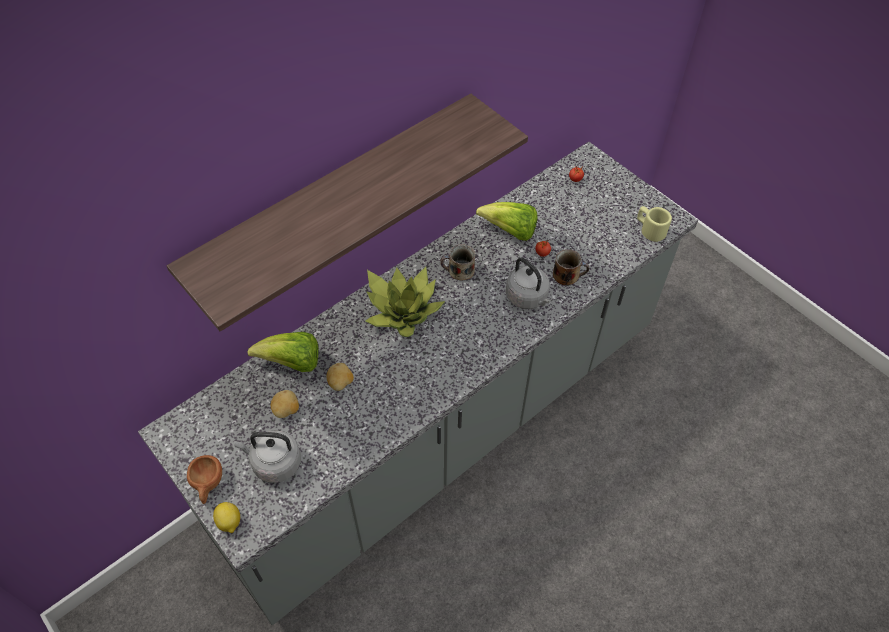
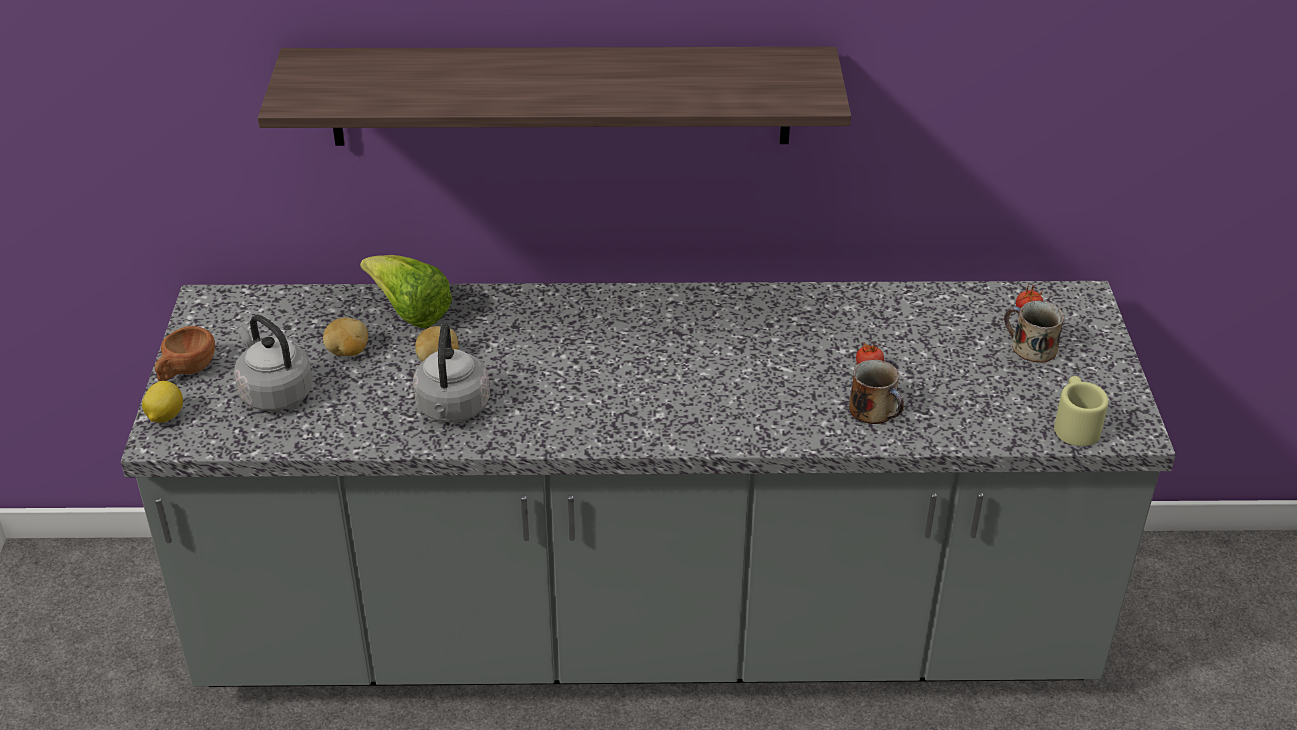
camera: 40 degrees right, 15 degrees down
potted plant [366,267,445,337] -> none
mug [440,244,475,281] -> mug moved to [1004,301,1064,363]
lettuce [476,202,538,241] -> none
grey kettle [506,257,552,309] -> grey kettle moved to [413,323,490,422]

